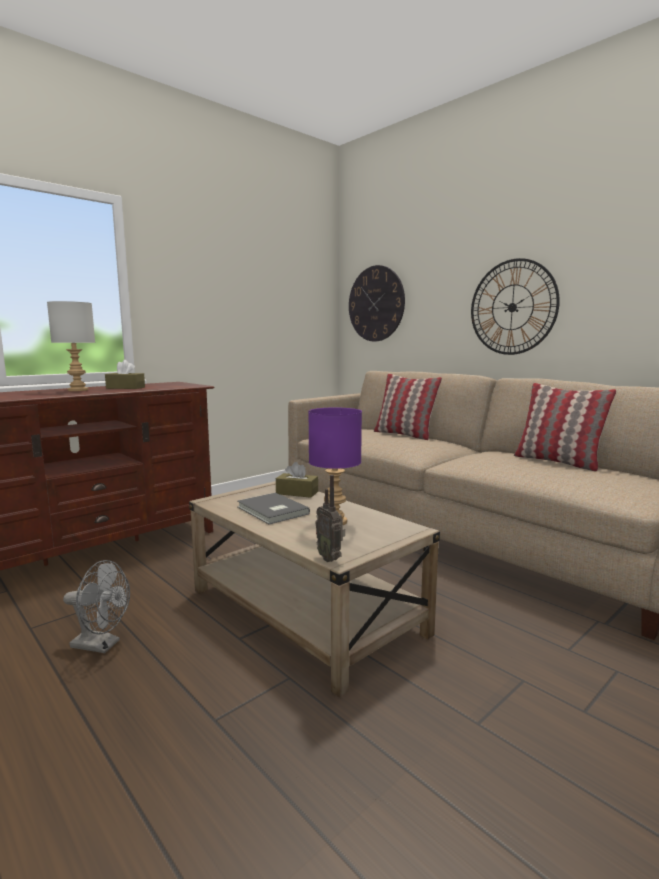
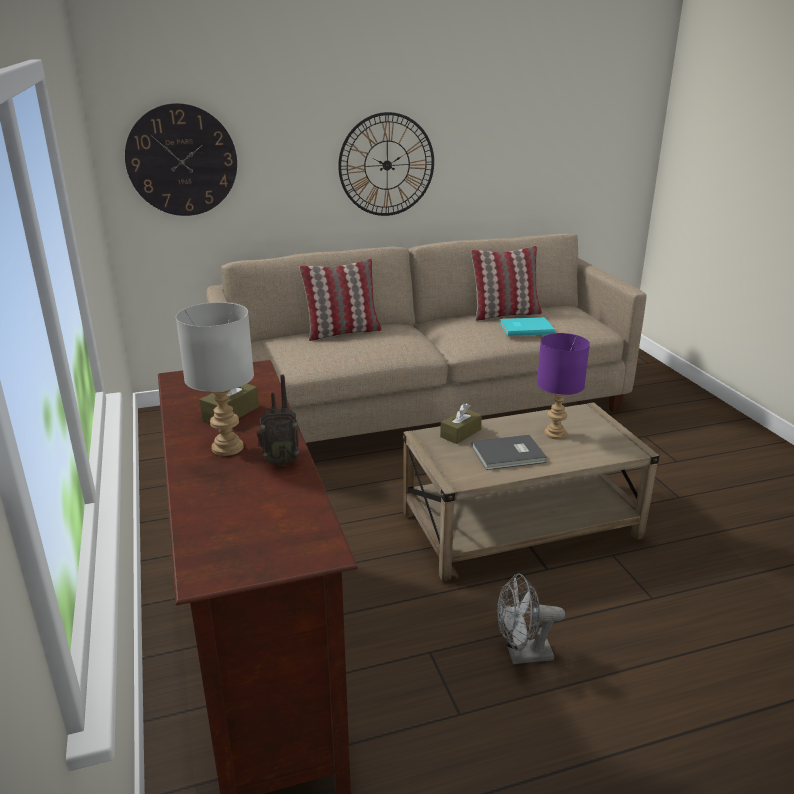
camera: 65 degrees left, 15 degrees up
grey fan [63,560,130,653] -> grey fan turned 135 degrees counterclockwise [497,573,565,664]
radio [315,475,345,562] -> radio moved to [257,375,299,466]
none -> turquoise book [500,317,555,336]

